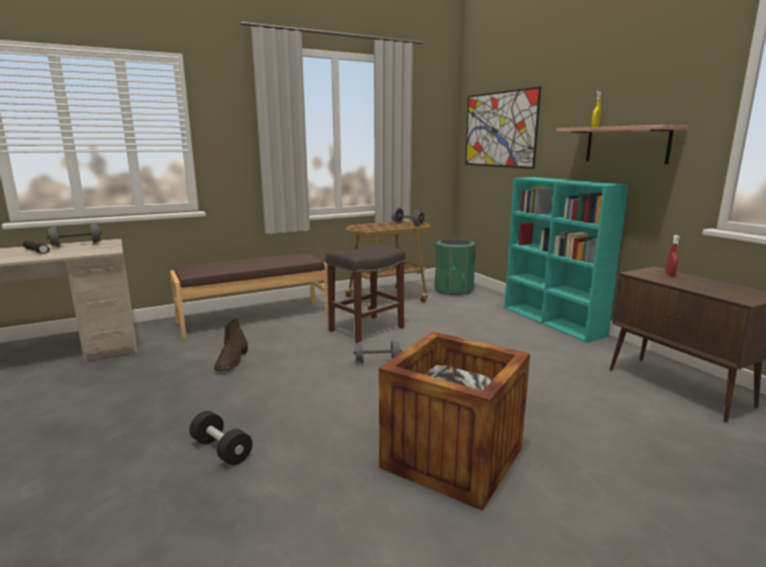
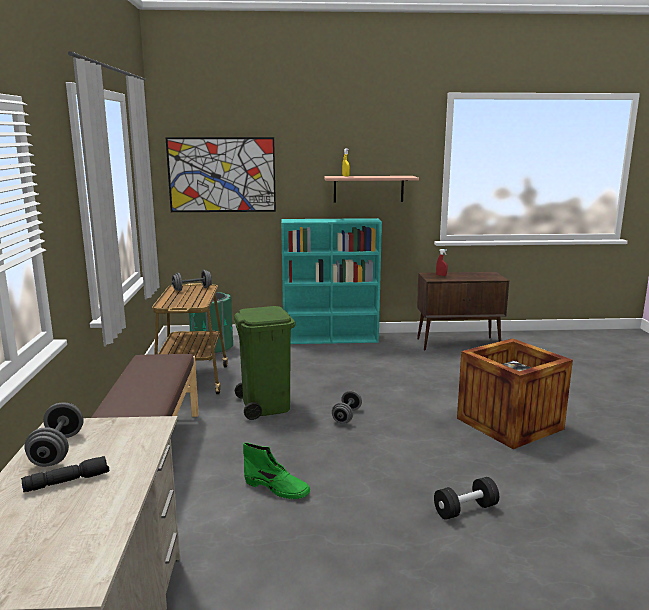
camera: 65 degrees left, 0 degrees up
brown boot [214,318,248,371] -> green boot [243,443,310,499]
grey stool [326,244,406,343] -> green trash can [234,306,295,420]

